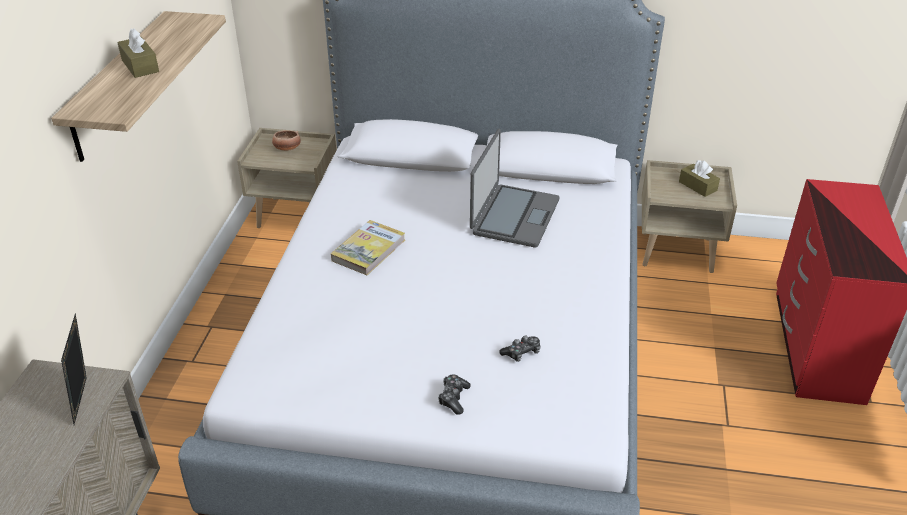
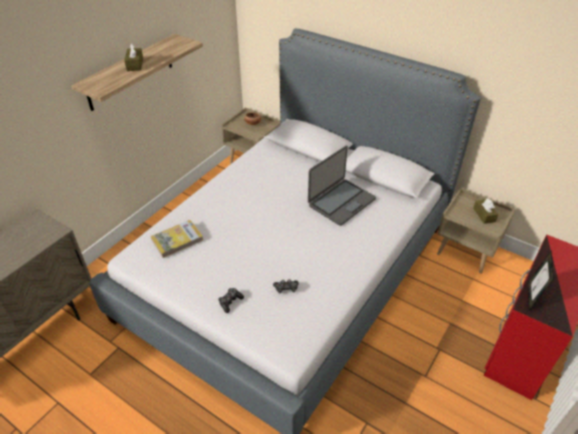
camera: 25 degrees right, 5 degrees up
picture frame [61,313,87,424] -> picture frame moved to [528,251,554,310]
book [331,220,405,275] -> book moved to [151,220,203,258]

